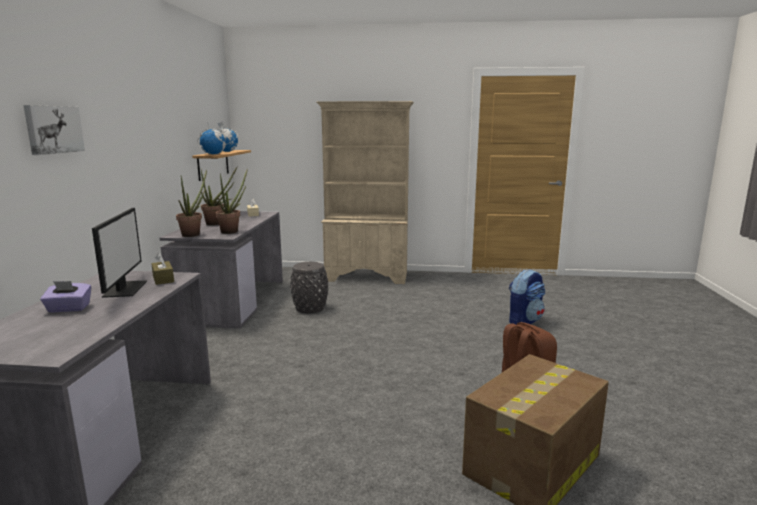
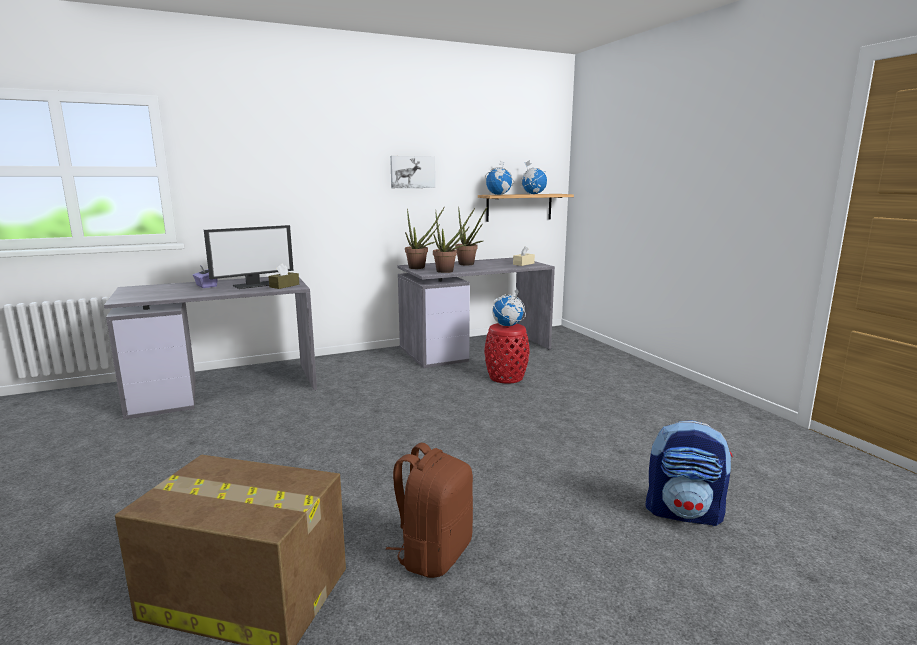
camera: 60 degrees right, 0 degrees up
picture [23,105,85,155] -> picture moved to [390,156,435,188]
grey stool [290,262,328,313] -> red stool [485,323,529,384]
beige bookcase [316,101,414,284] -> none
none -> globe [492,287,526,326]

